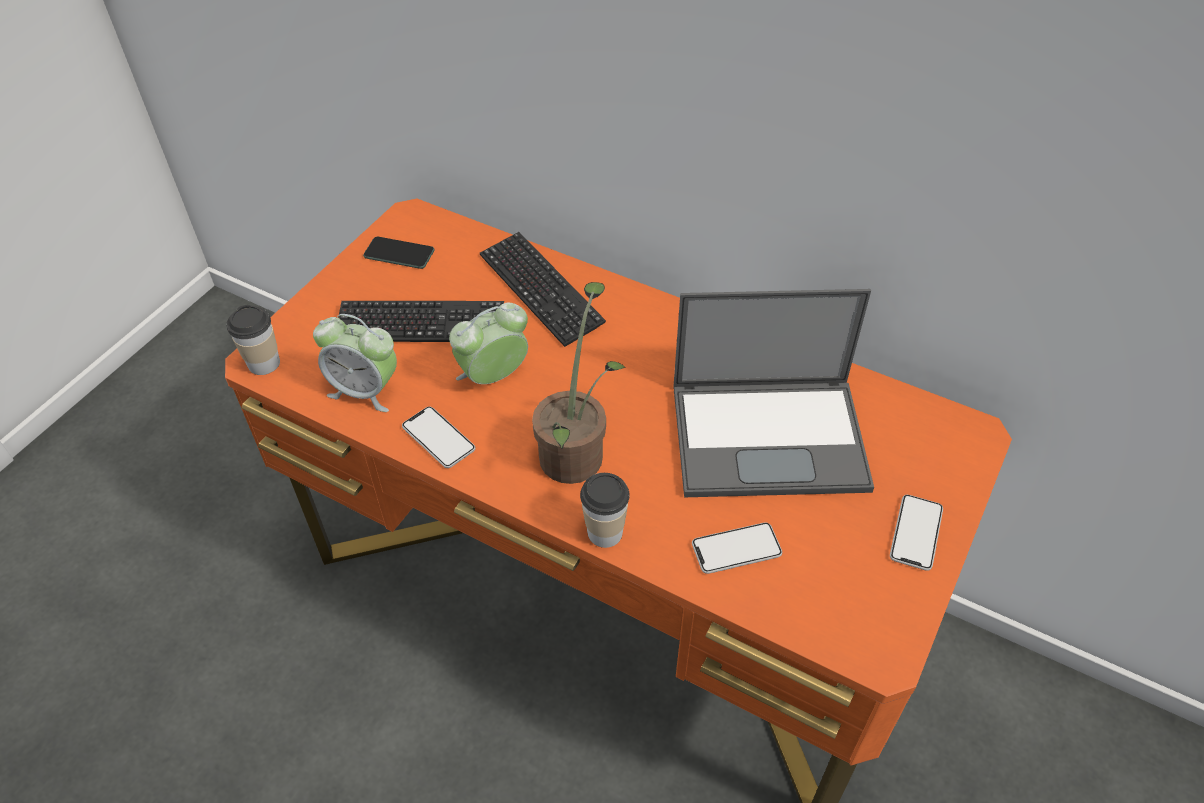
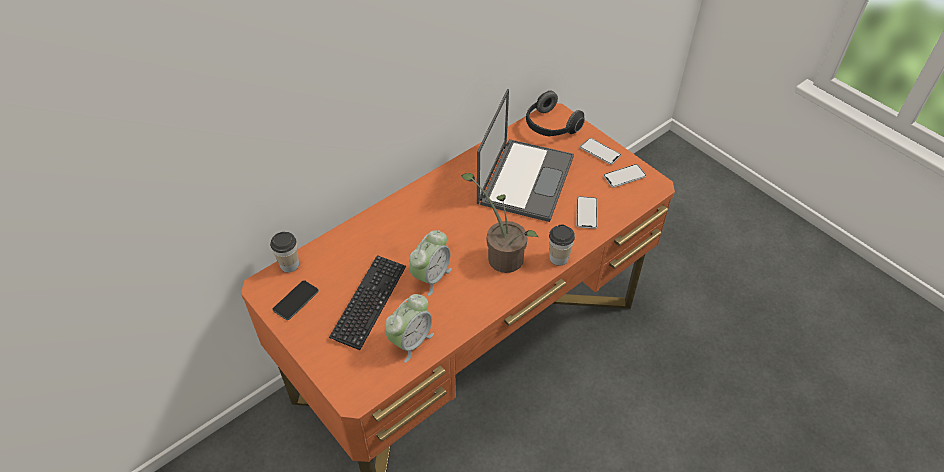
camera: 70 degrees left, 0 degrees up
cup [227,305,280,375] -> cup moved to [270,232,299,273]
phone [402,407,476,468] -> phone moved to [603,164,646,188]
alarm clock [449,303,528,384] -> alarm clock turned 135 degrees counterclockwise [409,230,452,296]
keyboard [480,232,606,347] -> none
none -> headphones [526,91,585,137]

